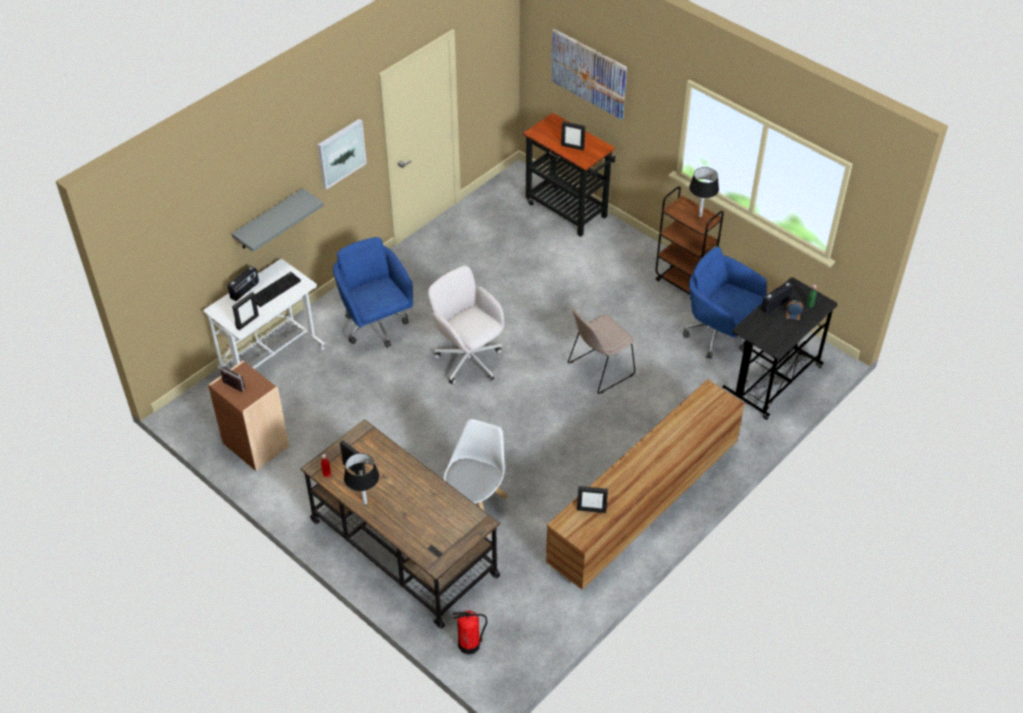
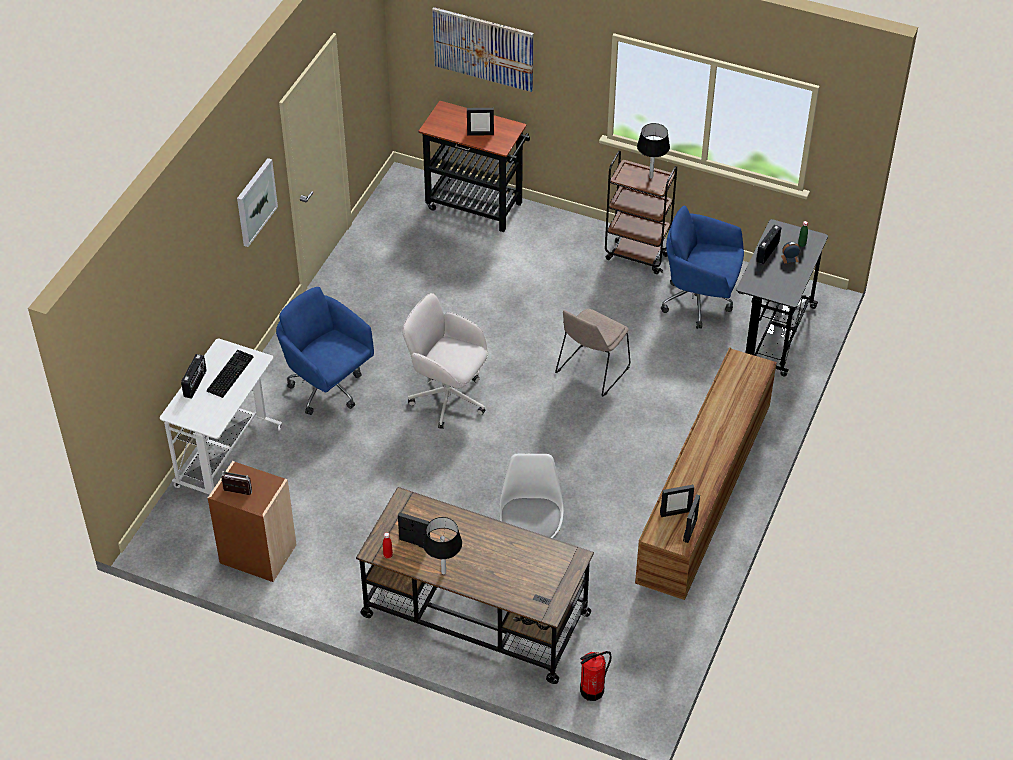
camera: 20 degrees left, 0 degrees up
grey shelf [231,188,324,252] -> none
picture frame [232,292,259,330] -> picture frame moved to [683,494,700,543]

